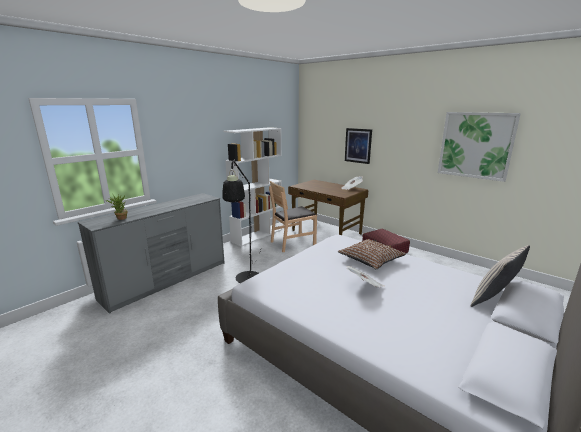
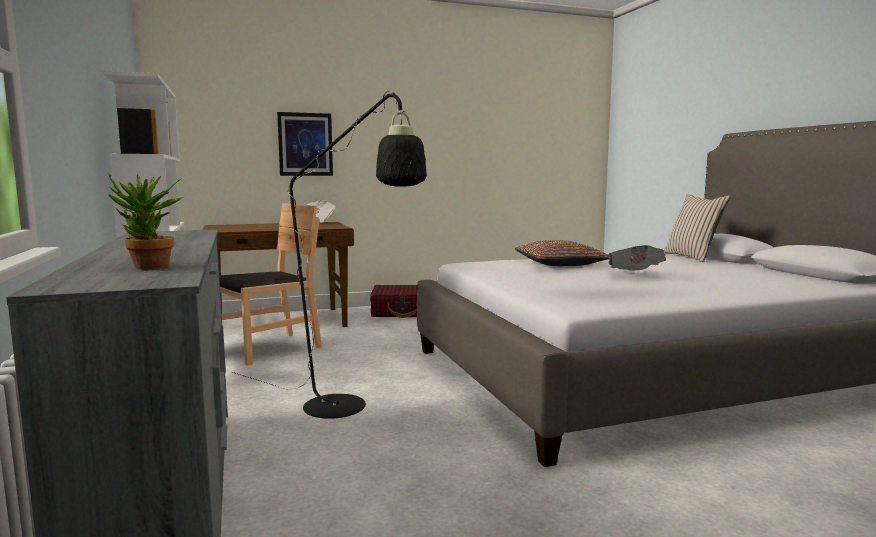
camera: 60 degrees left, 10 degrees down
brown chair [269,181,317,252] -> brown chair turned 135 degrees counterclockwise [219,203,322,366]
picture [438,112,521,182] -> none

